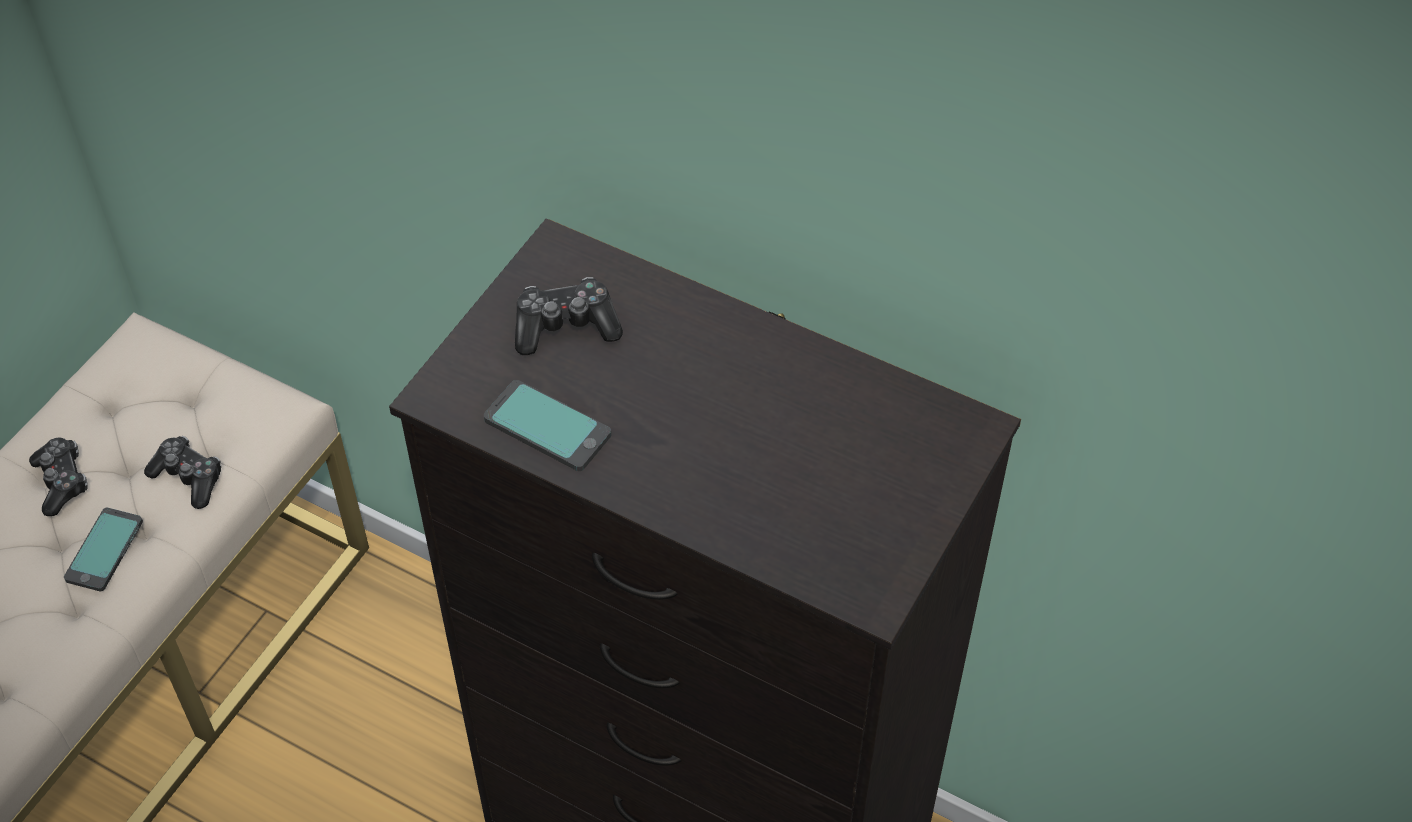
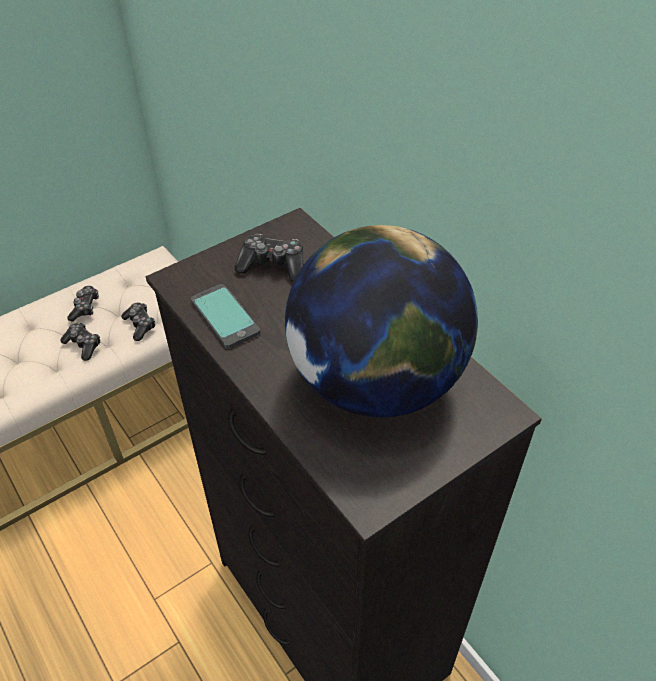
camera: 25 degrees right, 5 degrees down
phone [64,507,143,591] -> game controller [60,323,100,361]
none -> globe [285,225,478,418]

